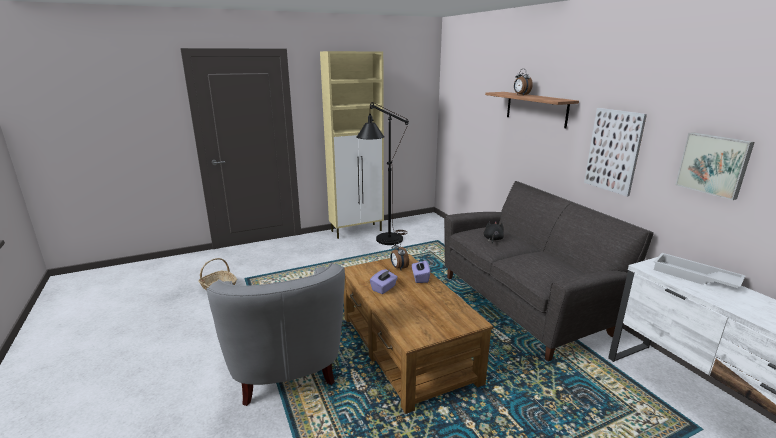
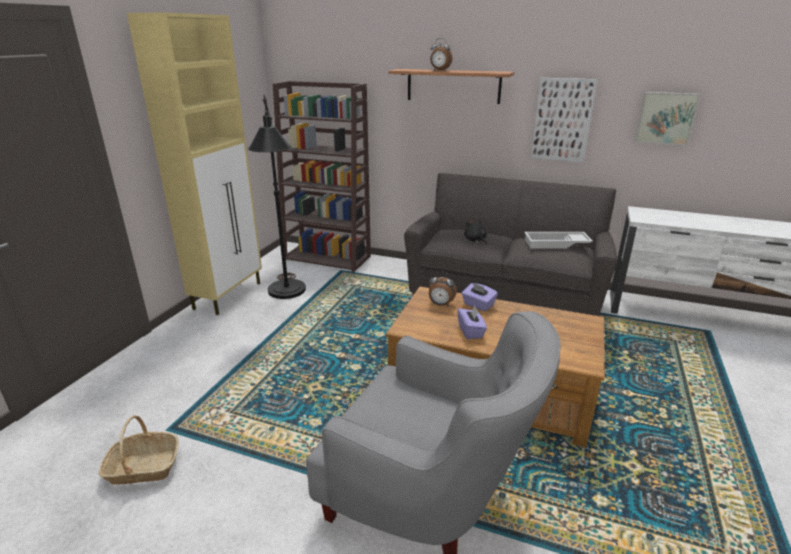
camera: 45 degrees left, 5 degrees up
white tray [654,253,746,288] -> white tray moved to [524,232,593,248]
none -> brown bookcase [273,81,371,272]

